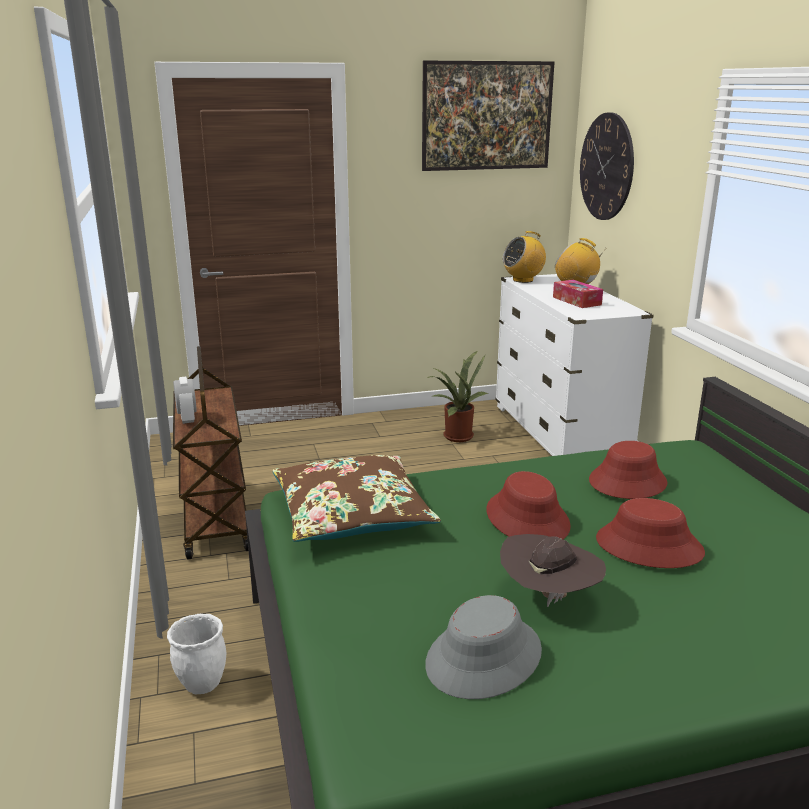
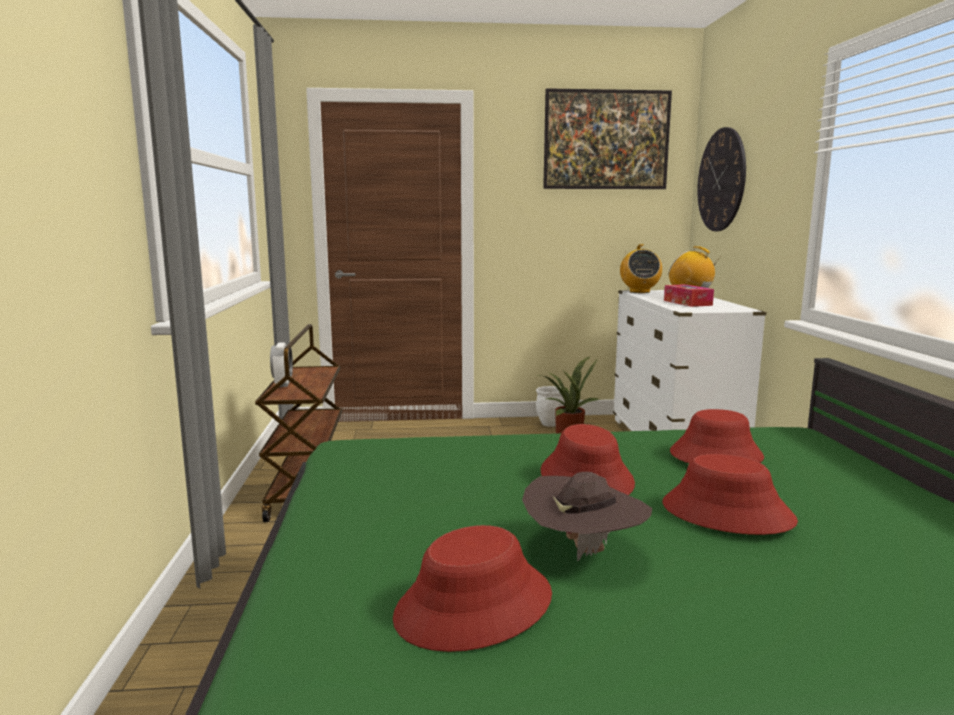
camera: 10 degrees right, 10 degrees down
white planter [167,614,226,694] -> white planter moved to [536,386,565,427]
brown pillow [273,455,441,542] -> none
grey hat [425,595,542,699] -> red hat [393,525,552,652]
radio [503,231,546,283] -> radio turned 75 degrees counterclockwise [620,244,662,293]

